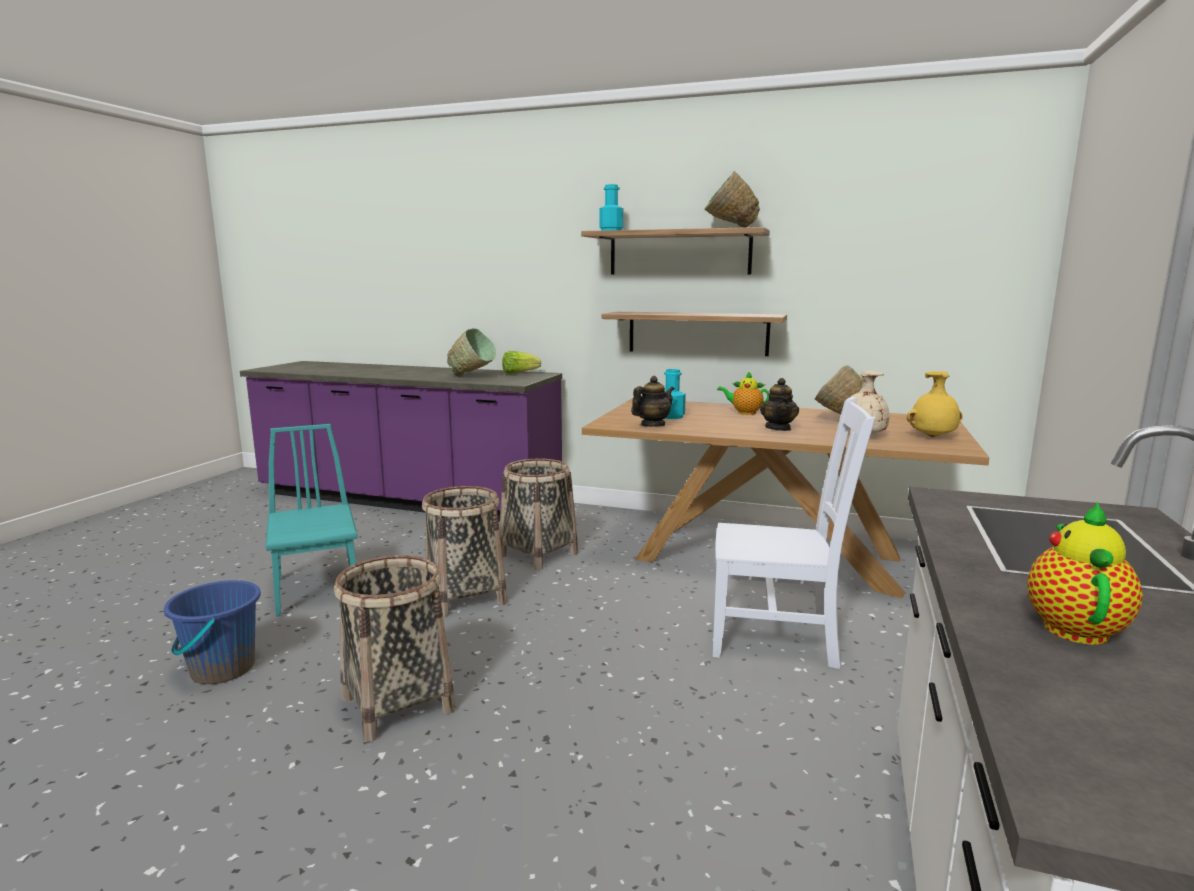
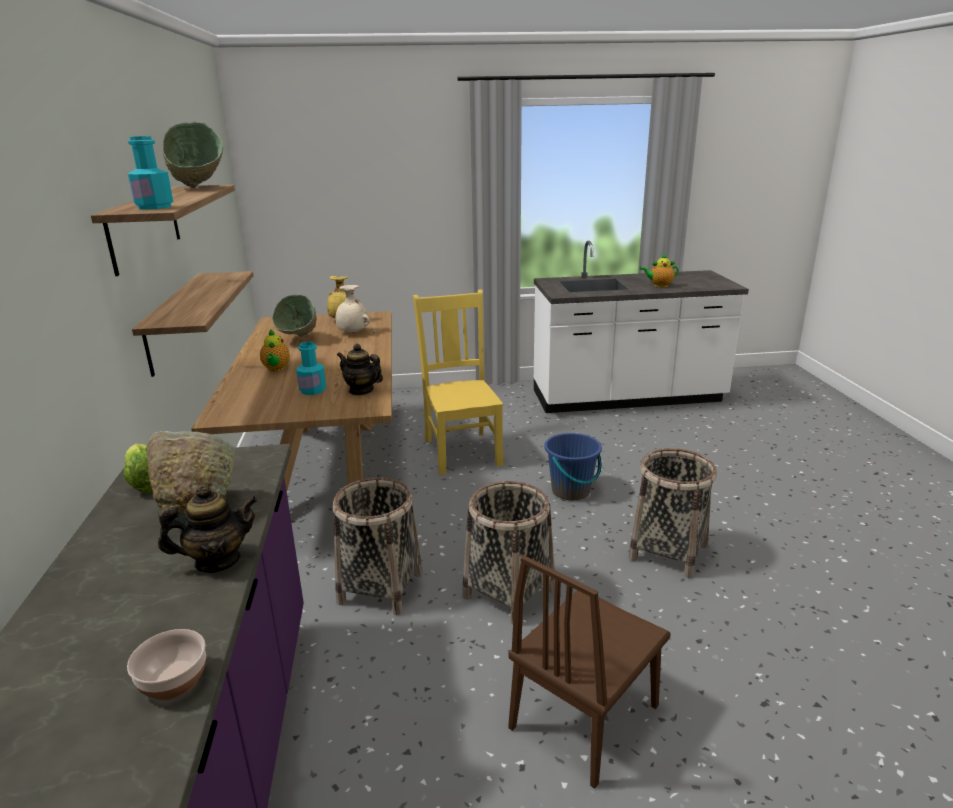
camera: 115 degrees left, 10 degrees up
blue bucket [164,580,261,684] -> blue bucket moved to [544,433,602,500]
turquoise chair [266,424,358,617] -> brown chair [508,555,671,789]
white chair [713,397,875,669] -> yellow chair [413,289,504,475]
teapot [760,378,799,431] -> teapot moved to [158,484,258,573]
none -> bowl [127,629,206,700]

